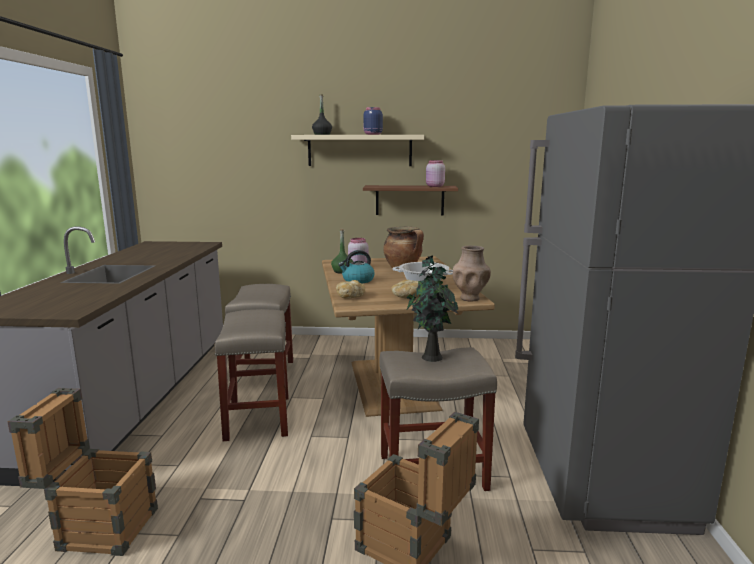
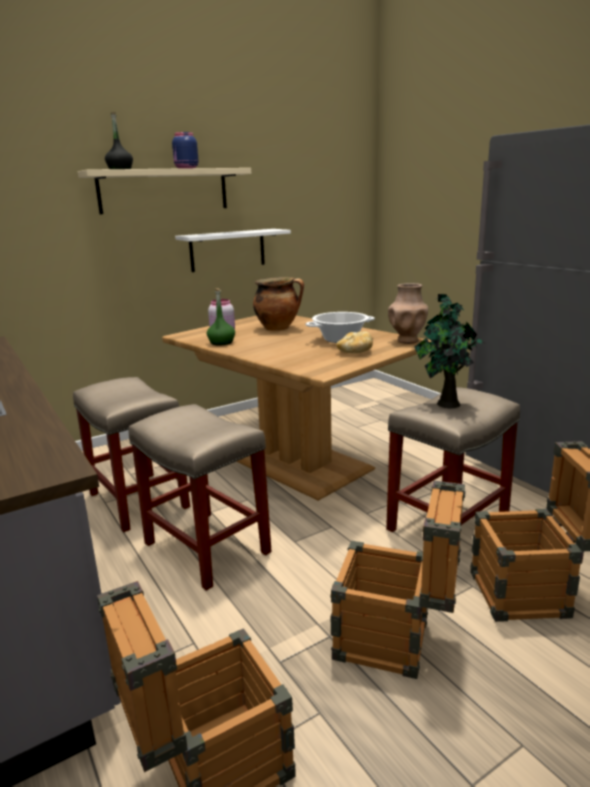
camera: 35 degrees left, 5 degrees up
bread [336,280,365,299] -> none
kettle [338,250,375,284] -> none
brown shelf [363,185,458,215] -> white shelf [175,229,291,272]
pink jar [426,160,445,187] -> none
none -> crate [330,480,465,679]

